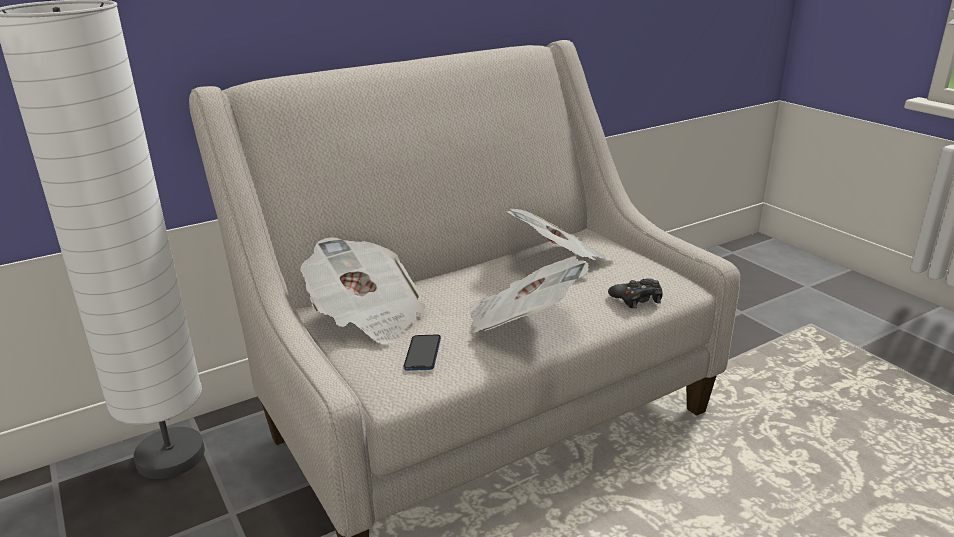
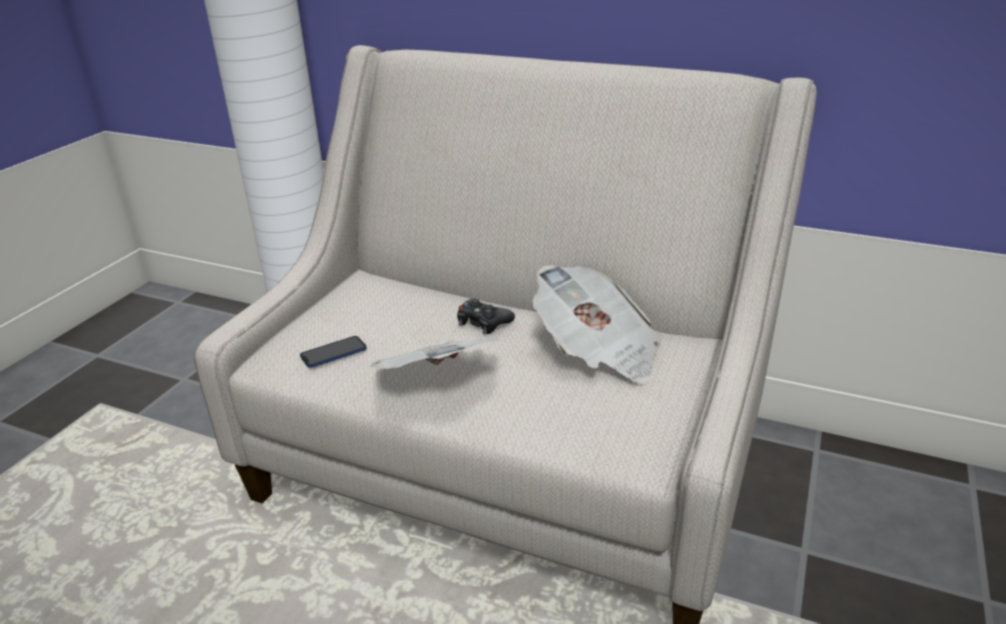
camera: 55 degrees right, 5 degrees up
newspaper [300,237,426,345] -> none
black game controller [608,278,663,309] -> black game controller moved to [457,298,515,334]

